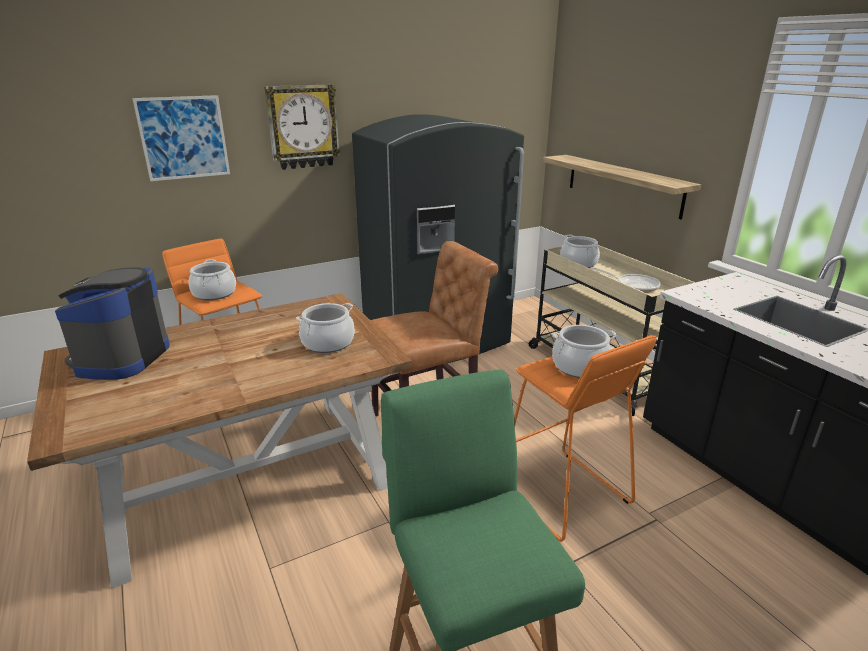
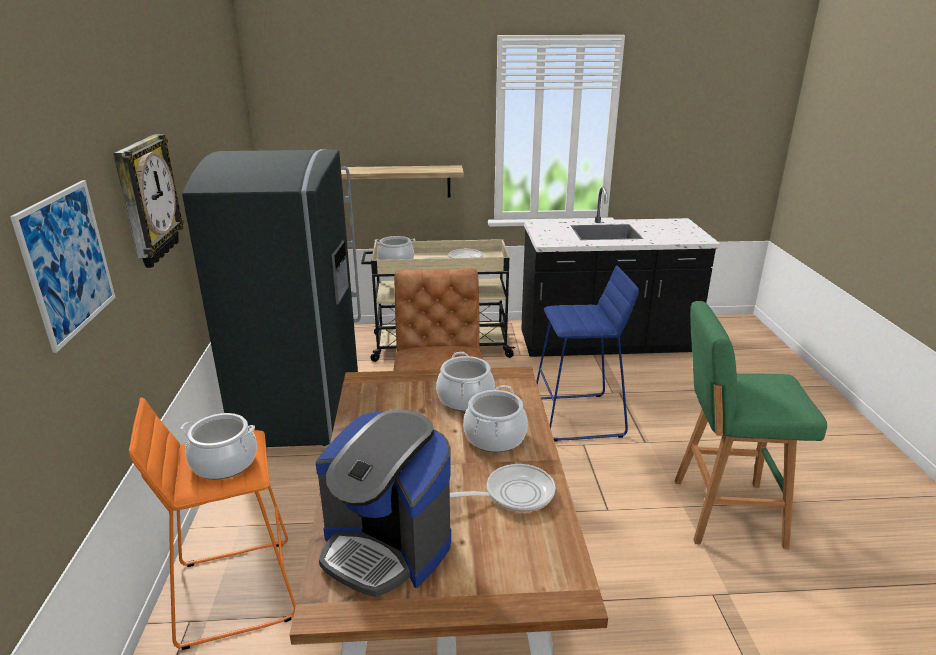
camera: 65 degrees left, 0 degrees up
orange stool [514,335,656,542] -> blue stool [536,266,639,441]
cooking pot [552,325,617,378] -> cooking pot moved to [463,385,528,453]
none -> frying pan [450,464,555,512]

